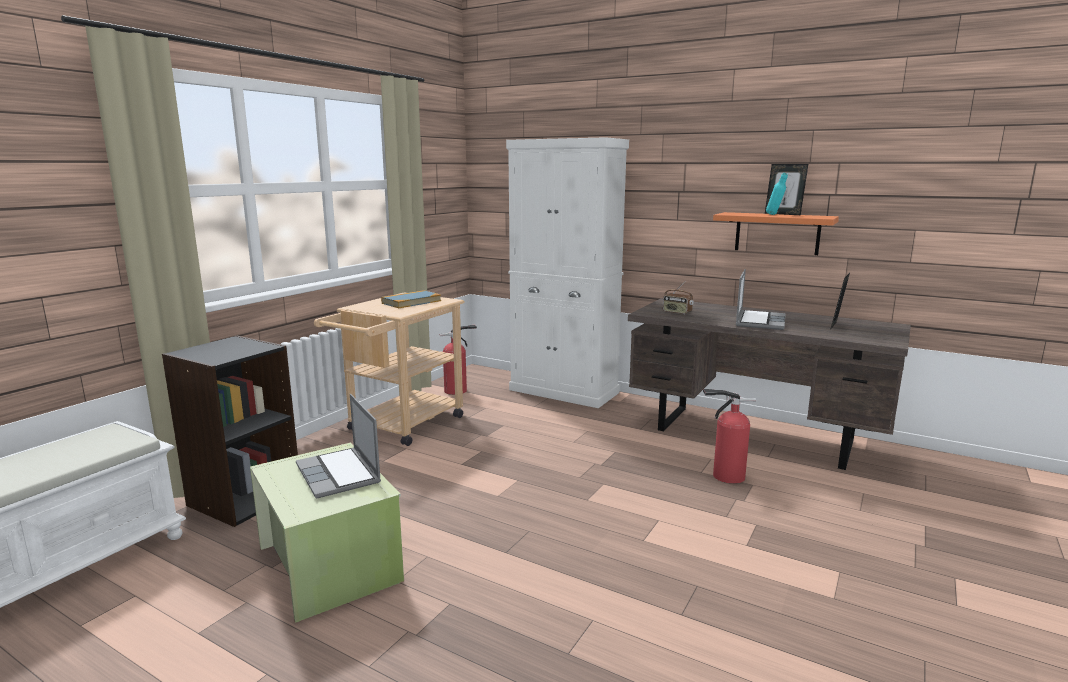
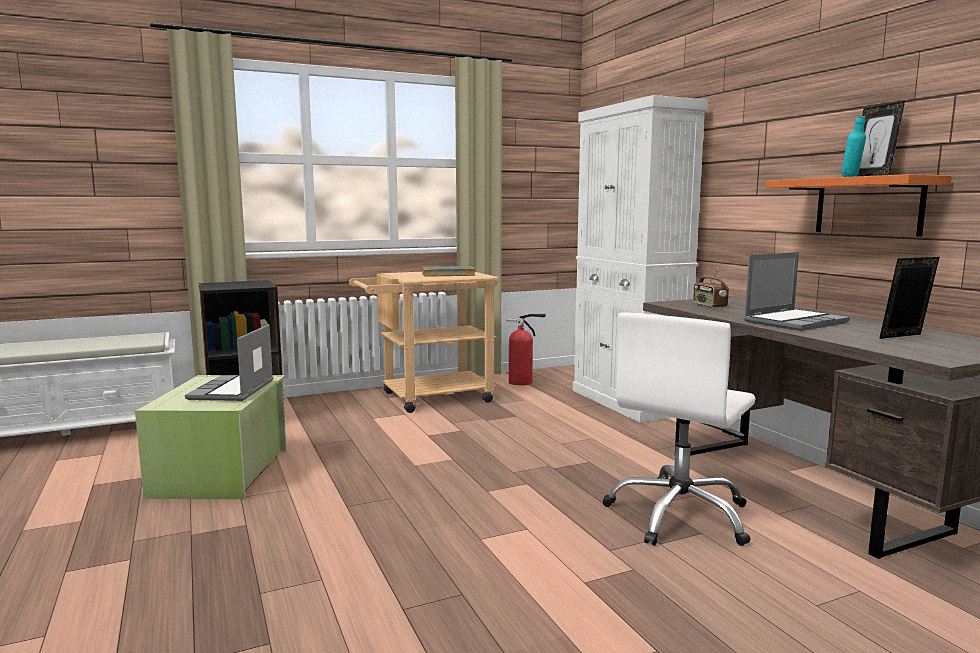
camera: 35 degrees right, 5 degrees down
fire extinguisher [703,389,756,484] -> white office chair [602,312,756,546]

